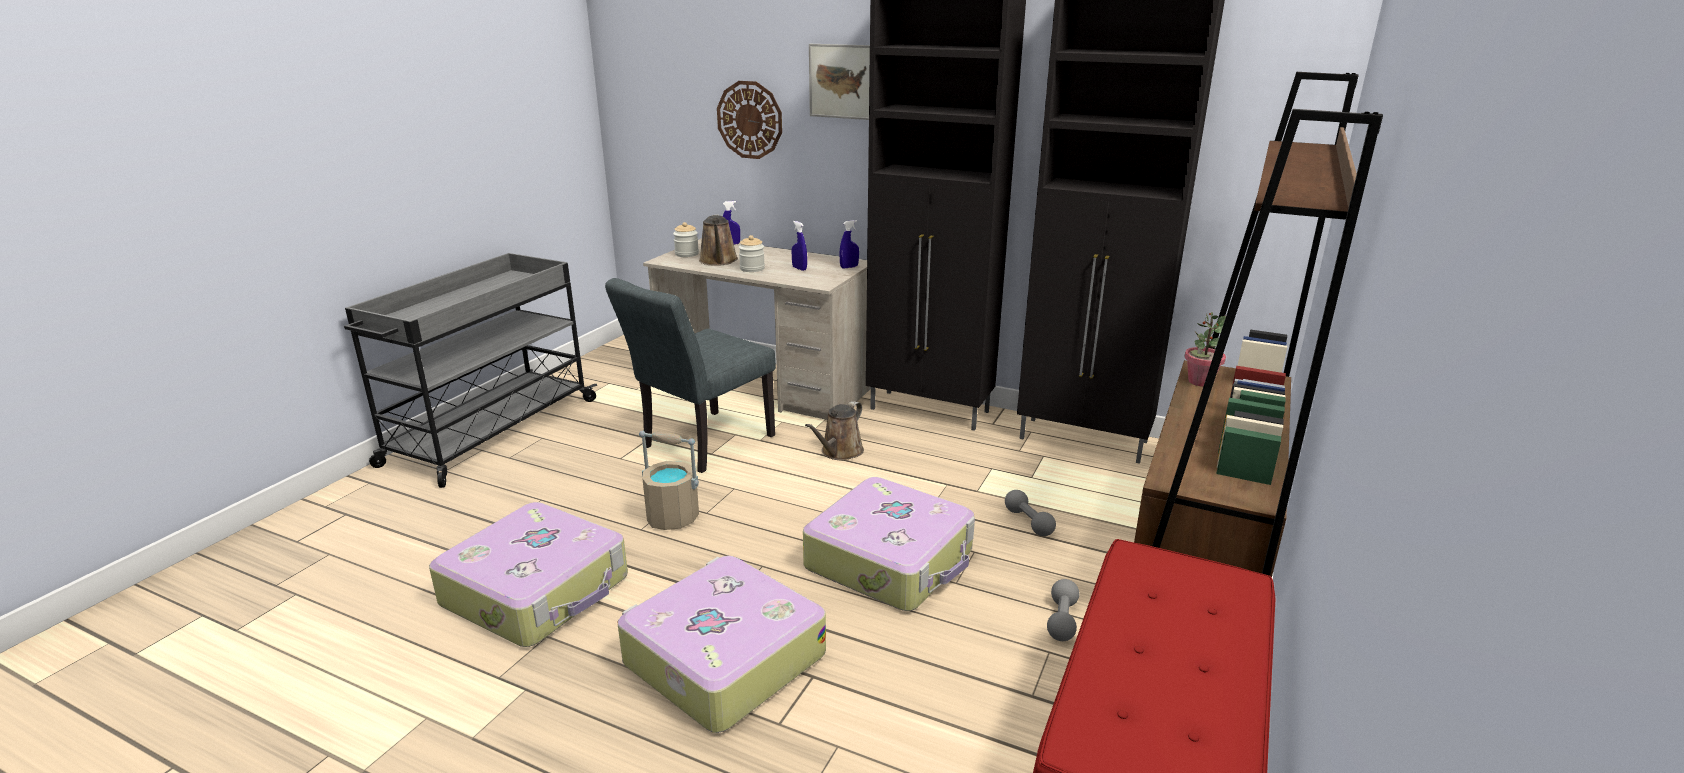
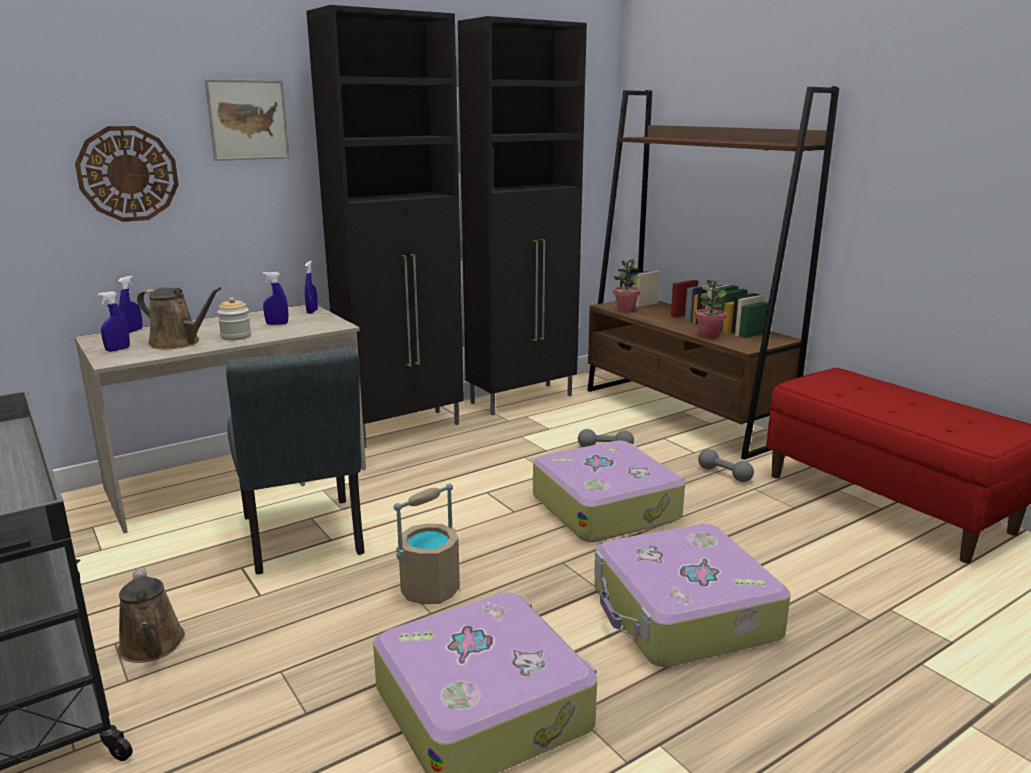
camera: 60 degrees left, 5 degrees down
jar [673,222,699,257] -> blue spray bottle [98,291,130,352]
brown watering can [805,401,864,460] -> brown watering can moved to [118,568,185,663]
none -> potted plant [695,280,727,339]

